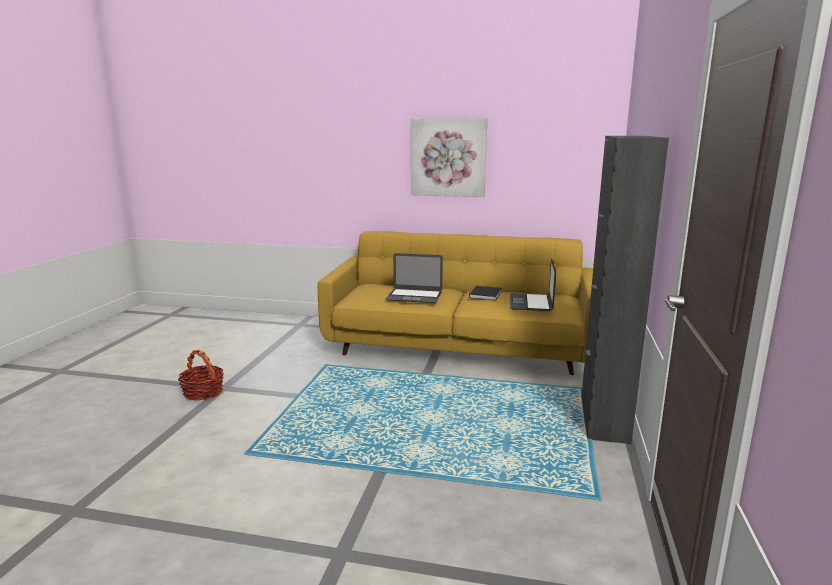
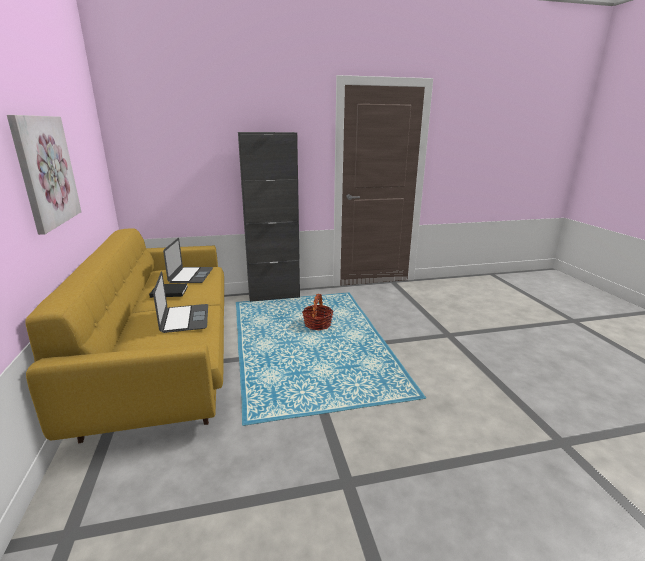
camera: 115 degrees left, 5 degrees up
basket [178,350,224,400] -> basket moved to [302,294,334,330]
laptop [510,258,556,311] -> laptop turned 75 degrees counterclockwise [163,238,213,283]

